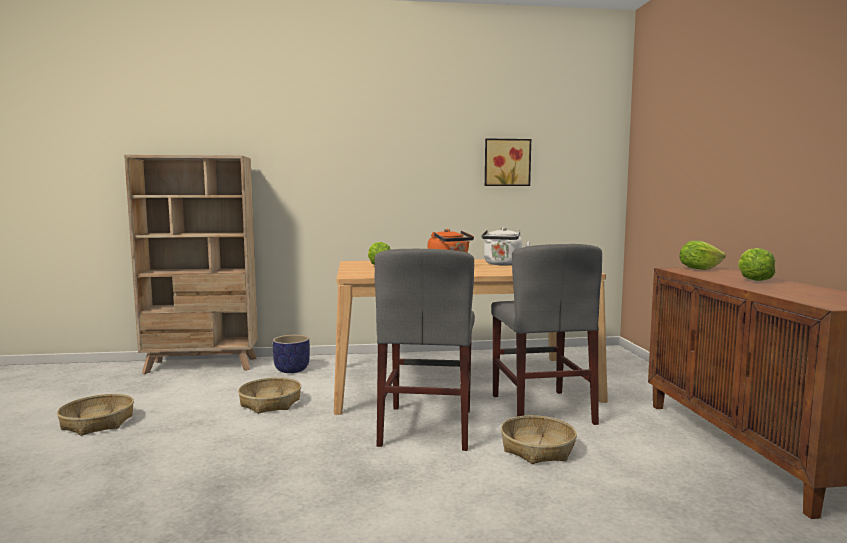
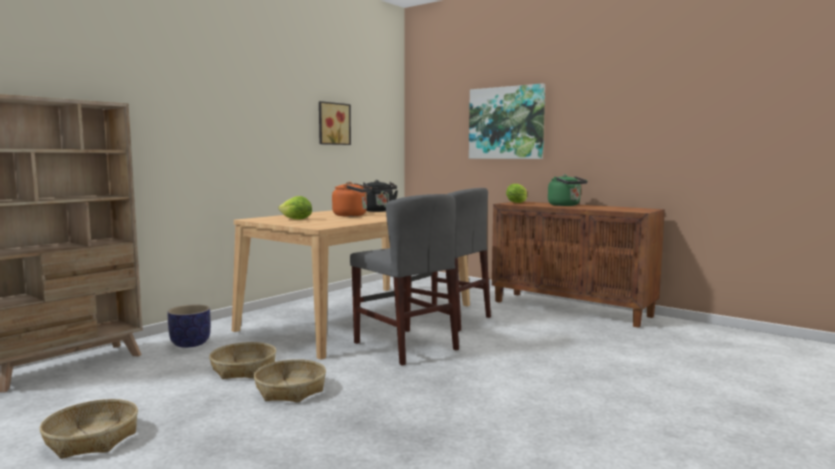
camera: 45 degrees left, 0 degrees up
white kettle [481,227,531,265] -> black kettle [363,180,398,212]
basket [501,415,577,464] -> basket moved to [254,359,326,403]
lettuce [738,248,775,281] -> green kettle [548,174,588,206]
none -> picture [469,84,545,159]

